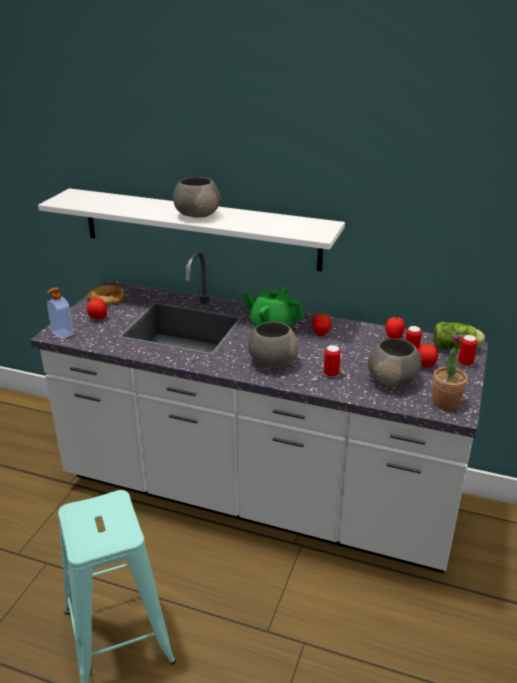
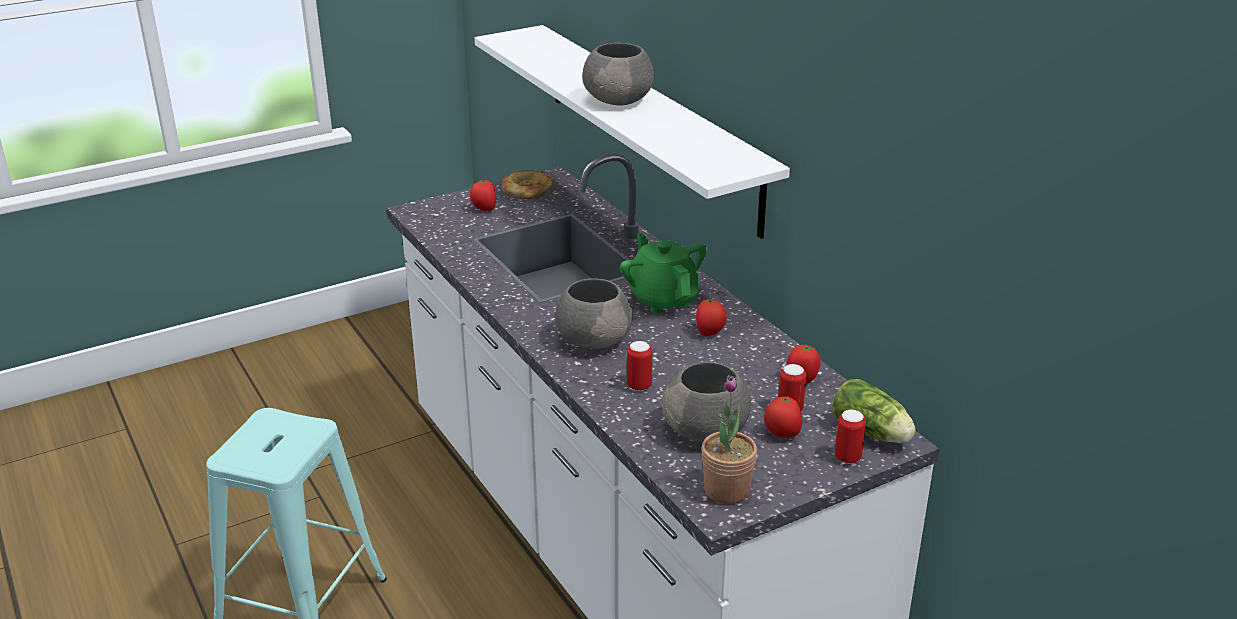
camera: 40 degrees right, 0 degrees up
soap dispenser [47,287,74,339] -> none

